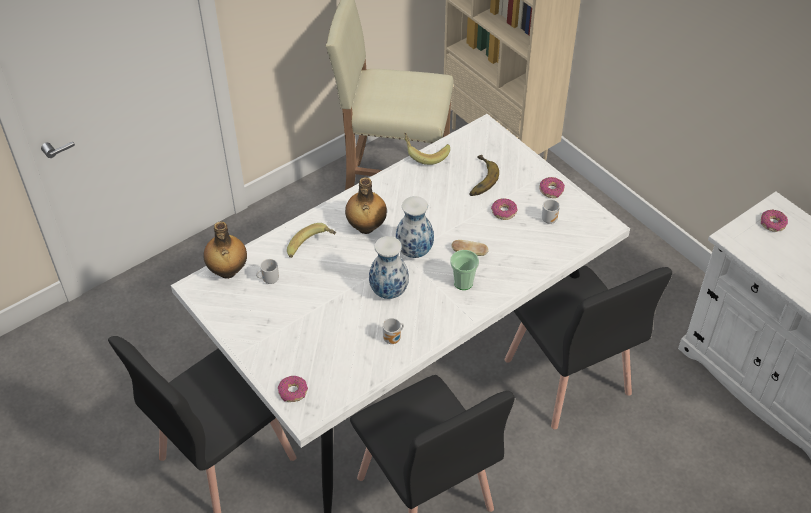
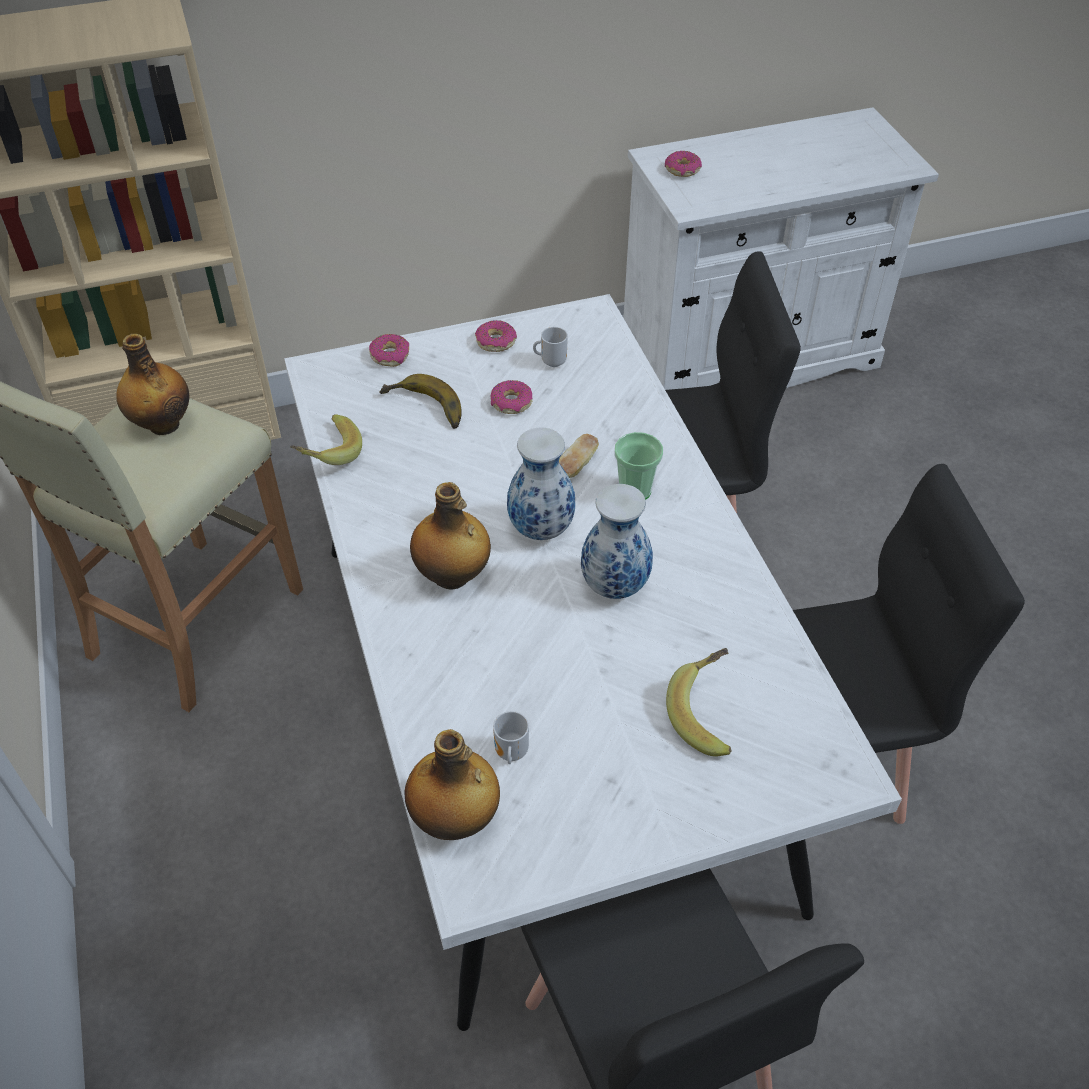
camera: 70 degrees left, 0 degrees up
donut [278,376,308,402] -> donut moved to [369,334,409,367]
banana [287,223,336,258] -> banana moved to [666,648,732,757]
mug [382,318,404,344] -> none
none -> bottle [116,334,189,435]

